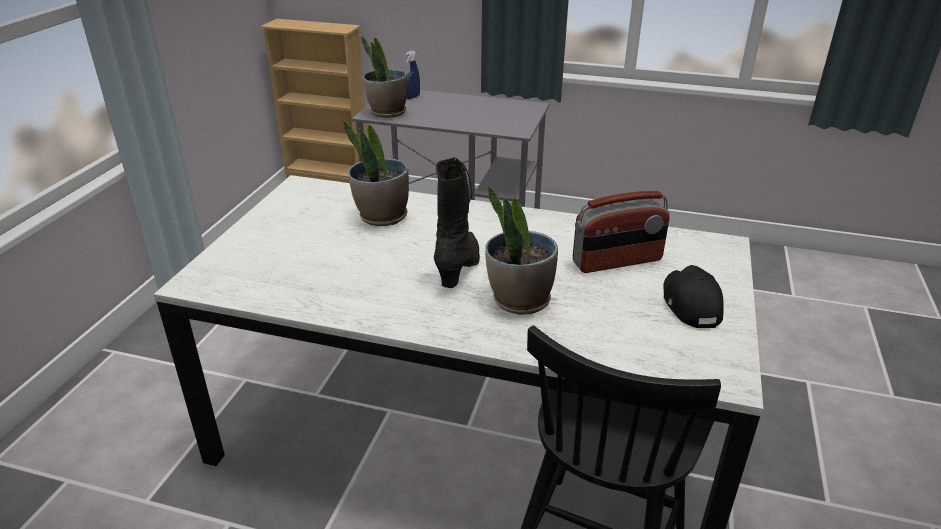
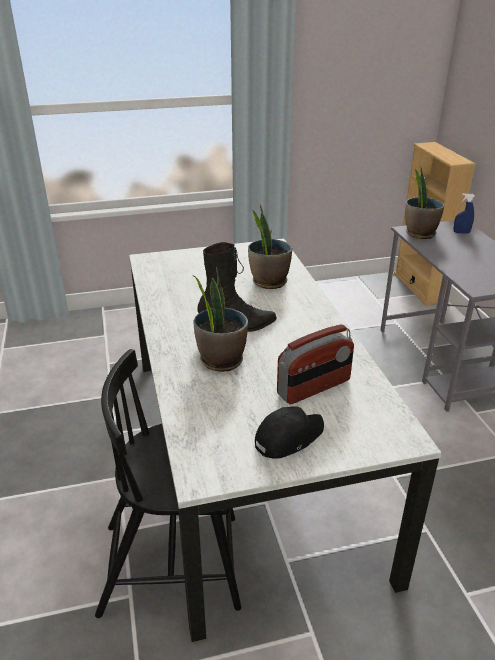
camera: 60 degrees right, 0 degrees up
radio [573,191,670,273] -> radio turned 75 degrees counterclockwise [277,324,354,404]

